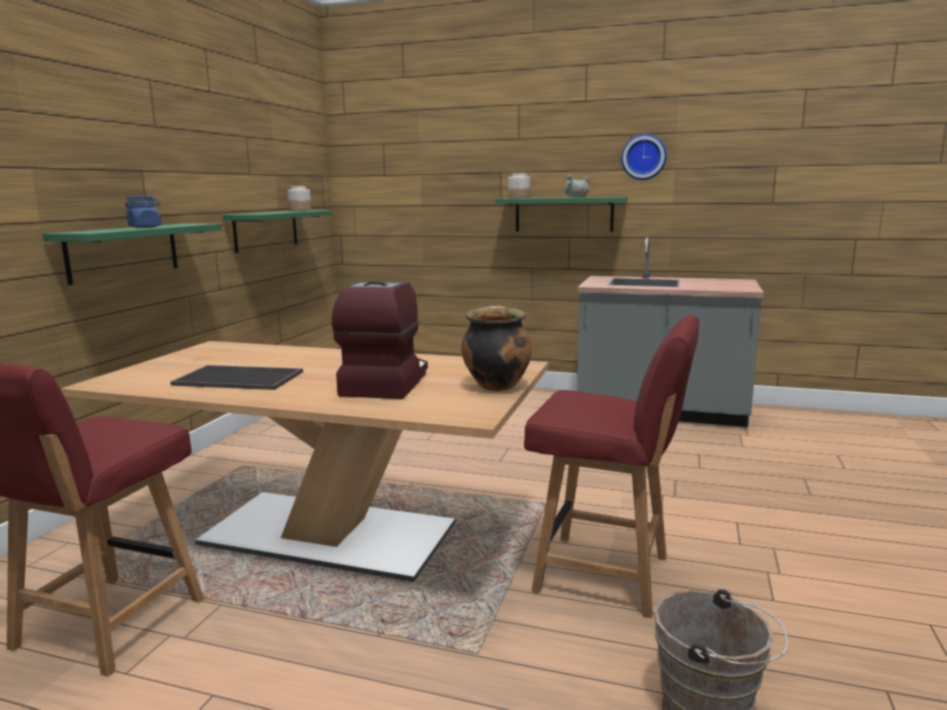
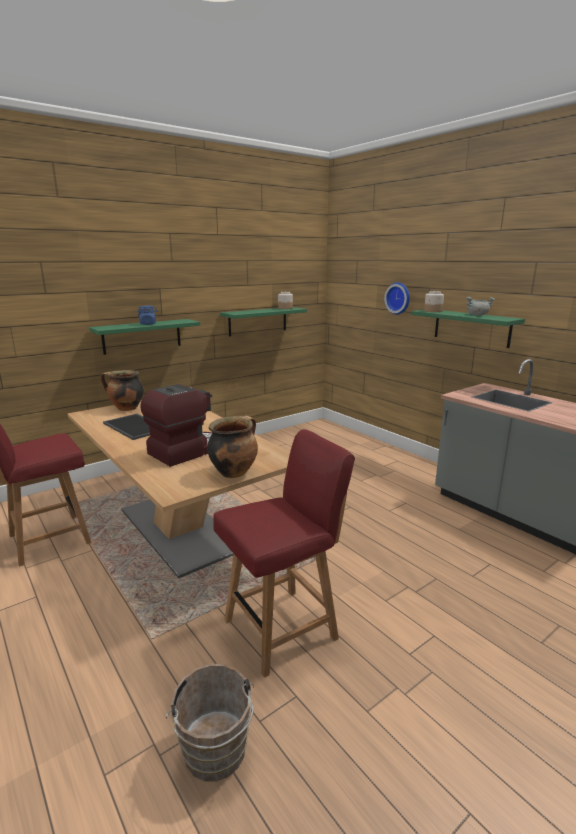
camera: 35 degrees right, 5 degrees up
red chair [524,315,699,618] -> red chair turned 90 degrees counterclockwise [213,429,355,678]
wall clock [621,134,667,180] -> wall clock moved to [384,282,410,315]
none -> cooking pot [101,370,144,411]

